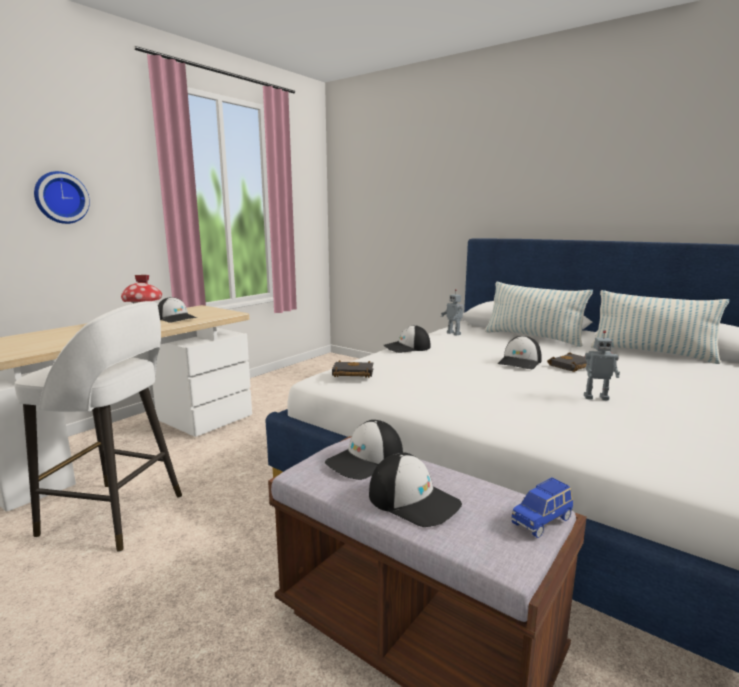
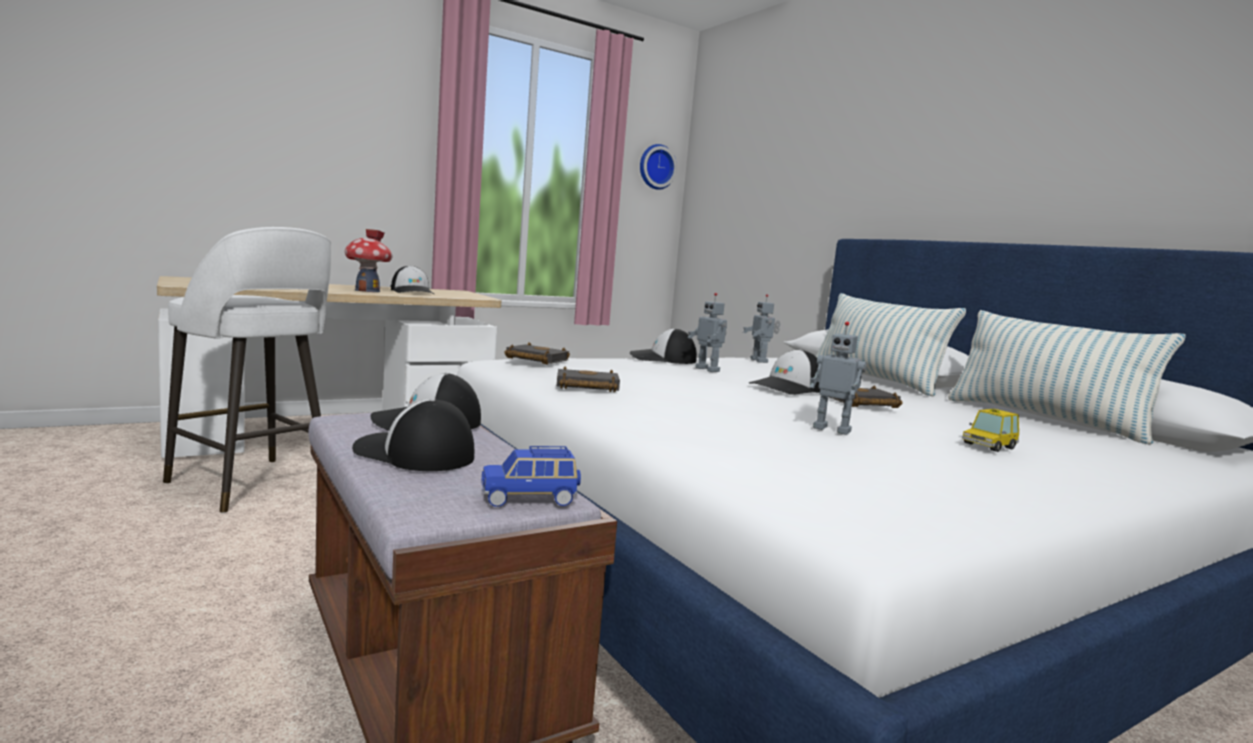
camera: 20 degrees right, 5 degrees down
wall clock [34,171,90,224] -> wall clock moved to [640,144,677,190]
cap [369,452,462,527] -> cap turned 150 degrees clockwise [352,399,474,471]
none -> black book [557,366,620,392]
none -> toy robot [687,293,727,372]
none -> toy car [962,409,1019,452]

